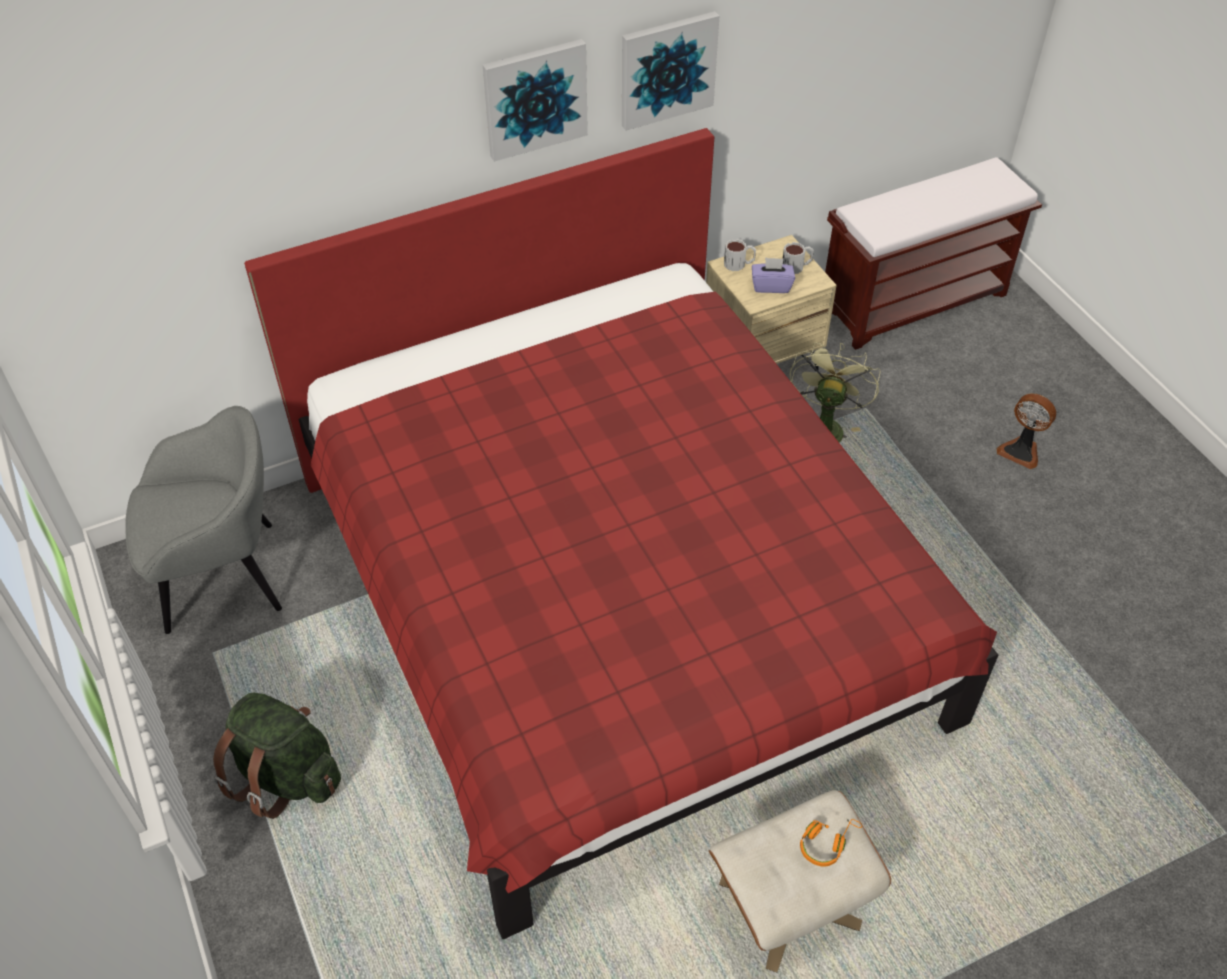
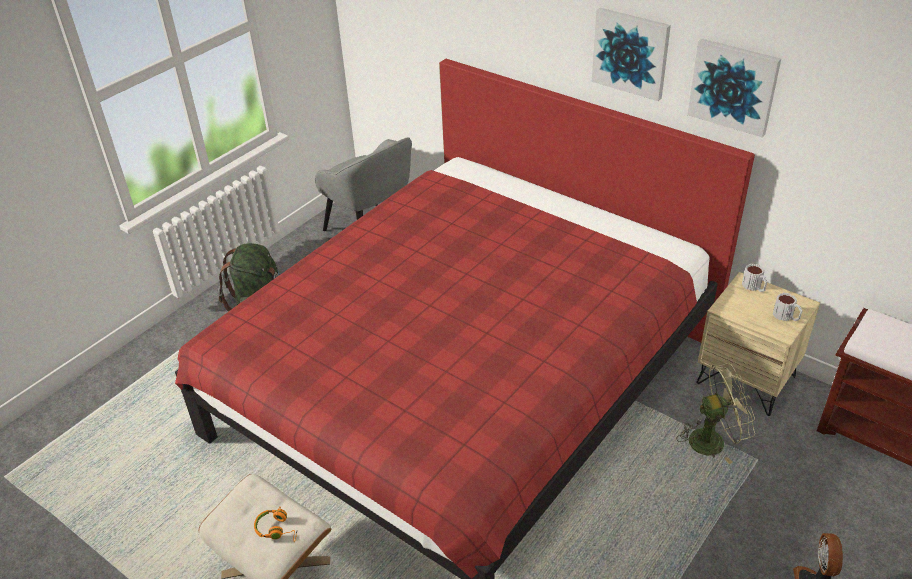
camera: 65 degrees right, 10 degrees down
purple tissue box [752,257,795,293] -> none

